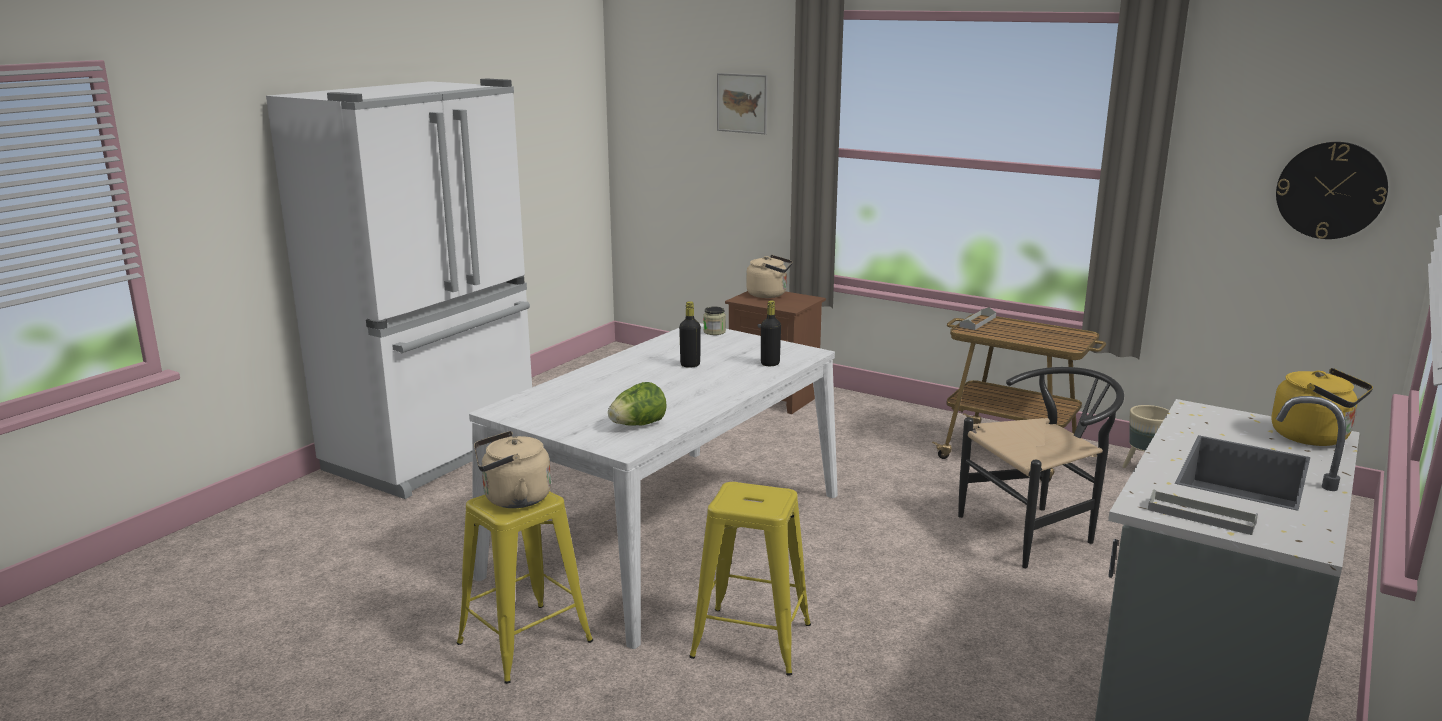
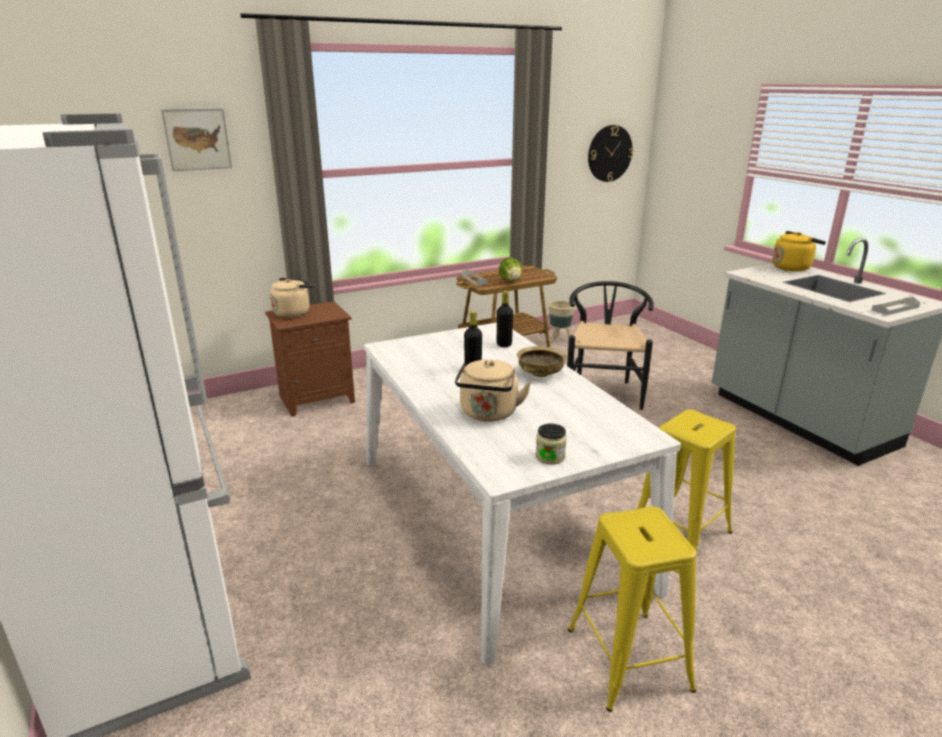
camera: 60 degrees left, 5 degrees up
beige kettle [474,431,551,508] -> beige kettle moved to [455,359,531,422]
lettuce [608,382,667,426] -> lettuce moved to [499,257,522,281]
jar [703,307,726,335] -> jar moved to [536,424,567,465]
none -> beige bowl [517,346,567,377]

